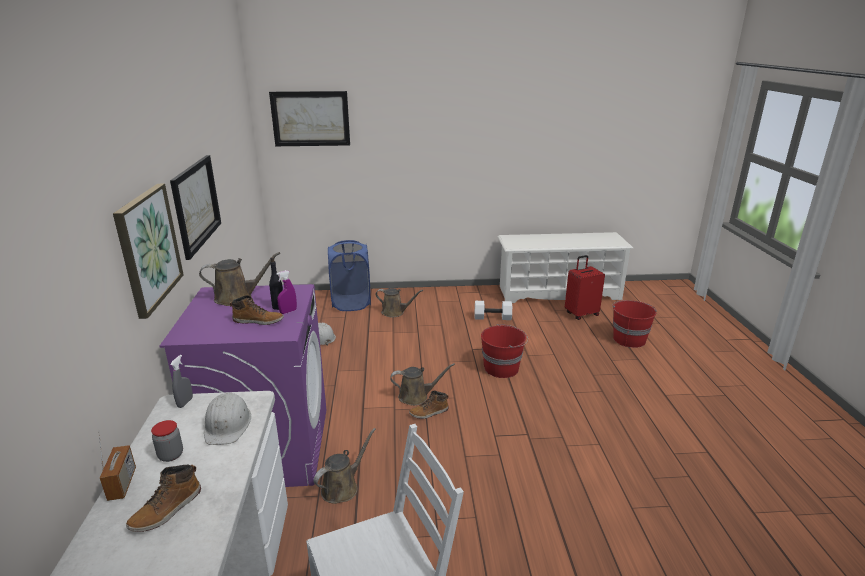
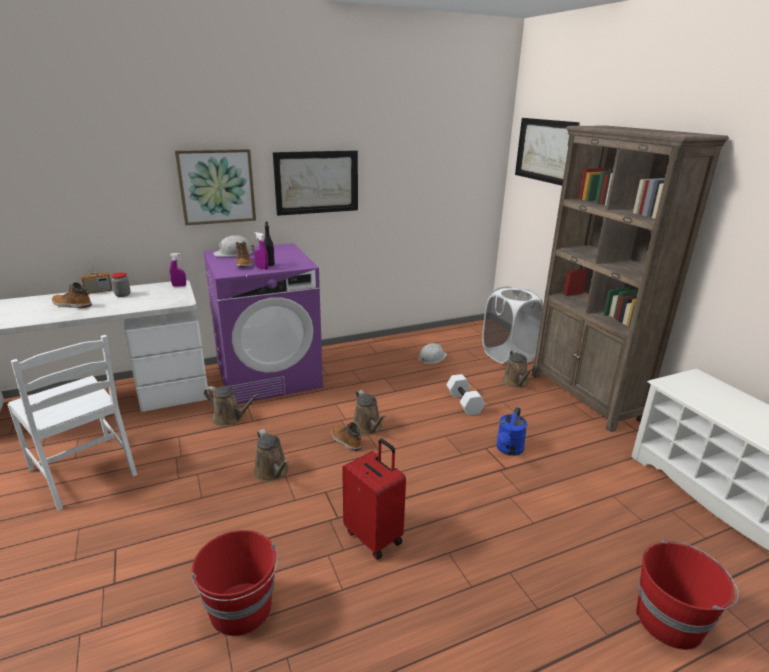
camera: 70 degrees right, 0 degrees up
grey spray bottle [170,355,193,408] -> purple spray bottle [170,253,186,287]
brown watering can [199,252,280,306] -> brown watering can moved to [254,429,289,482]
white hard hat [204,393,251,445] -> white hard hat moved to [213,235,255,257]
blue laundry basket [328,240,371,311] -> white laundry basket [482,286,543,364]
white dumbbell [475,301,512,320] -> white dumbbell moved to [446,374,485,416]
red bucket [481,324,528,378] -> red bucket moved to [191,530,278,636]
red suitcase [565,255,605,320] -> red suitcase moved to [342,439,406,560]
none -> blue watering can [496,407,527,456]
none -> brown bookcase [532,126,729,432]

